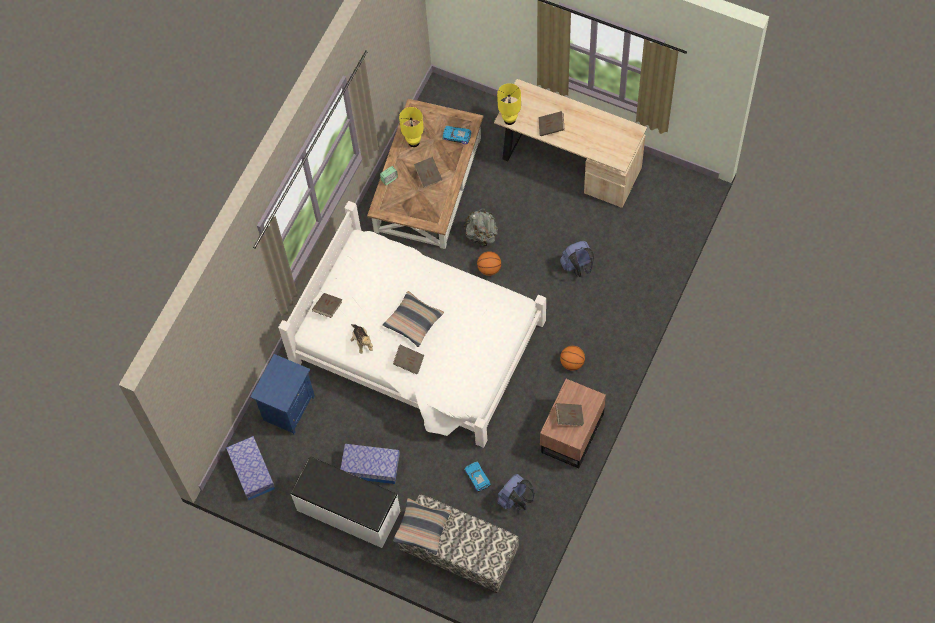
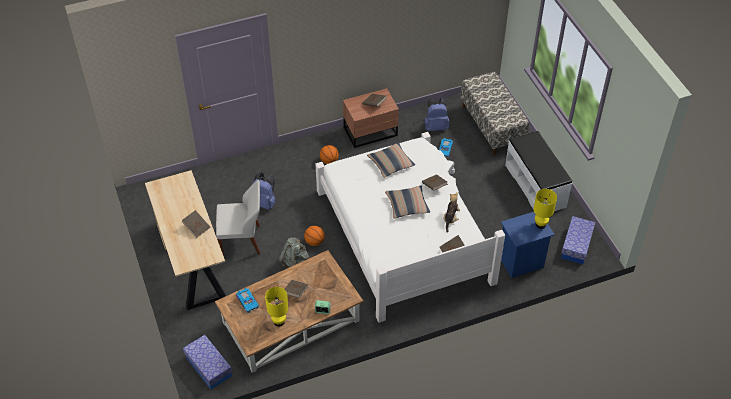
camera: 140 degrees left, 15 degrees down
storage box [340,444,400,484] -> storage box moved to [183,335,232,389]
pillow [393,498,451,555] -> pillow moved to [367,143,415,178]
yellow table lamp [497,83,521,125] -> yellow table lamp moved to [533,189,557,229]
none -> white chair [216,180,260,256]

